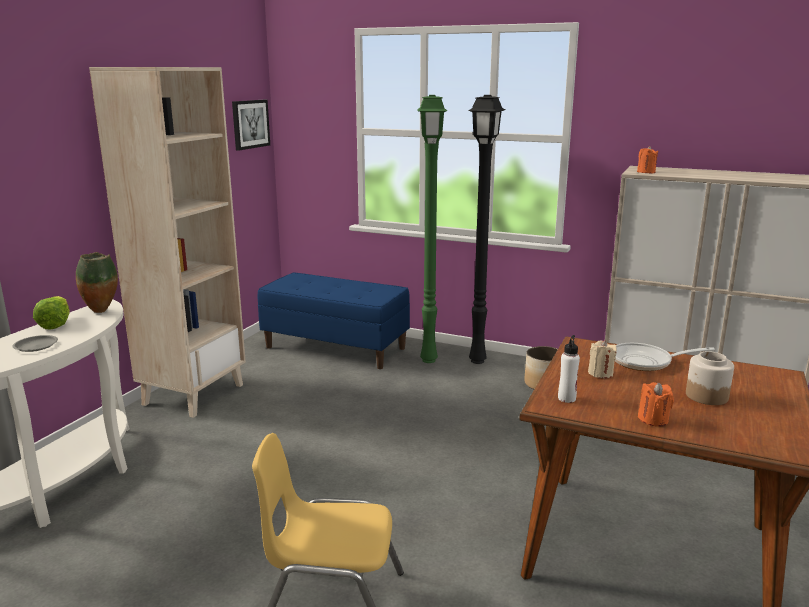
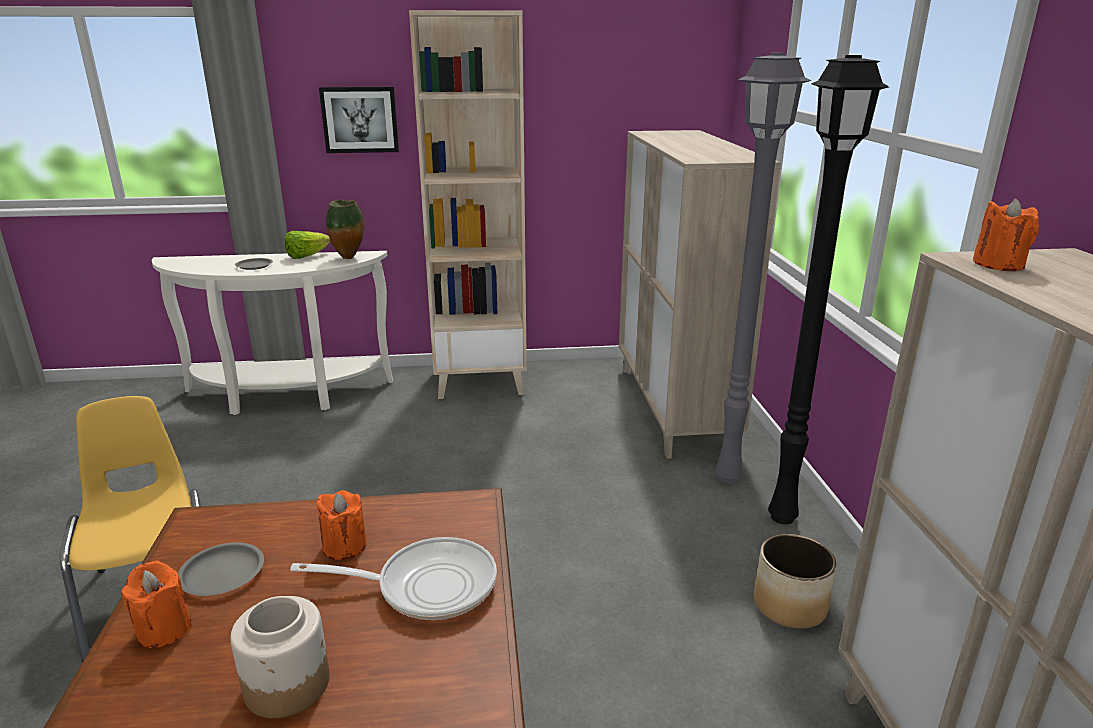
camera: 60 degrees right, 5 degrees up
picture [232,100,270,151] -> picture moved to [319,87,399,153]
blue bench [258,272,410,369] -> beige cabinet [619,130,781,459]
green floor lamp [417,95,447,363] -> grey floor lamp [715,53,811,484]
white bottle [558,335,580,403] -> none
beige candle [588,340,617,378] -> orange candle [317,490,367,560]
frying pan [615,343,715,371] -> frying pan turned 120 degrees clockwise [290,537,497,620]
none -> grey plate [178,542,264,596]

